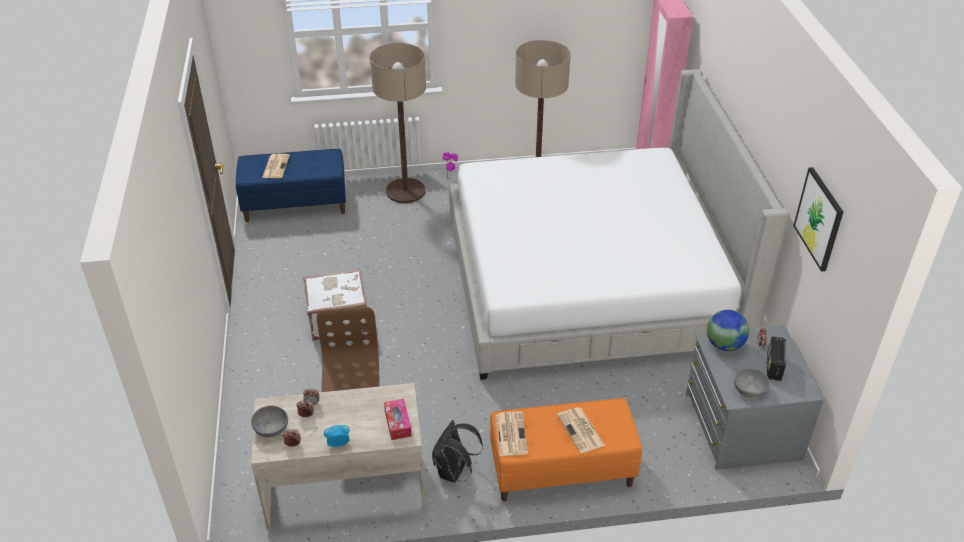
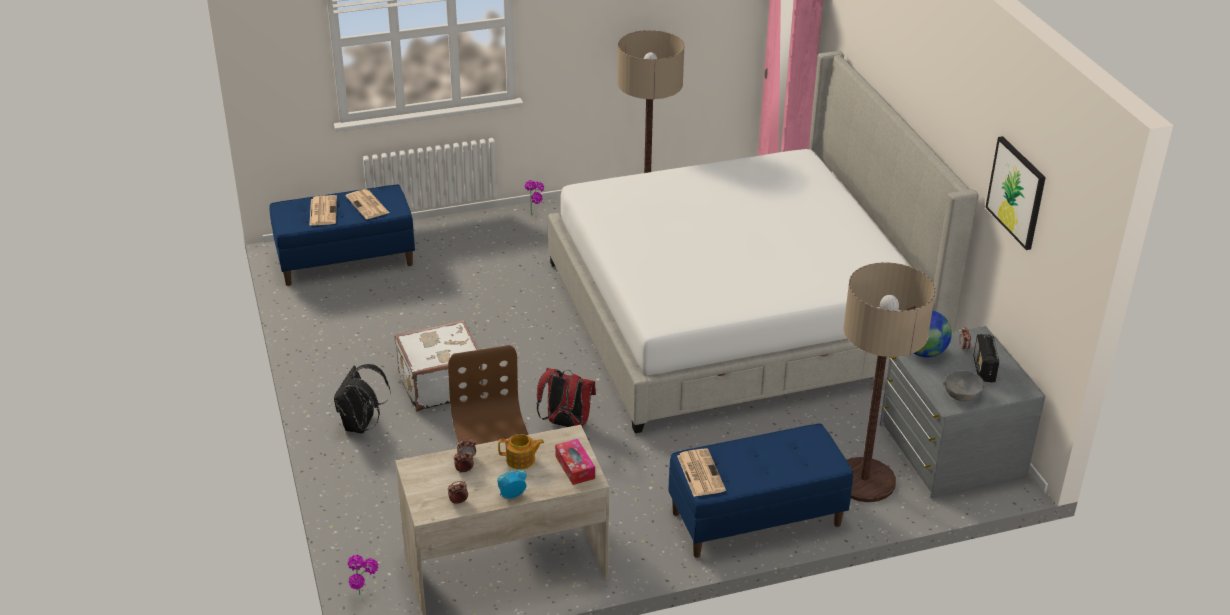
camera: 10 degrees left, 5 degrees down
grey bowl [251,406,288,437] -> none
floor lamp [370,43,426,203] -> floor lamp moved to [843,262,935,502]
black backpack [432,420,483,482] -> black backpack moved to [334,364,391,433]
orange bench [490,398,642,501] -> blue bench [668,424,853,558]
newspaper [557,407,605,453] -> newspaper moved to [346,189,389,219]
none -> potted plant [348,555,378,595]
none -> teapot [498,434,544,469]
none -> red backpack [537,368,596,427]

